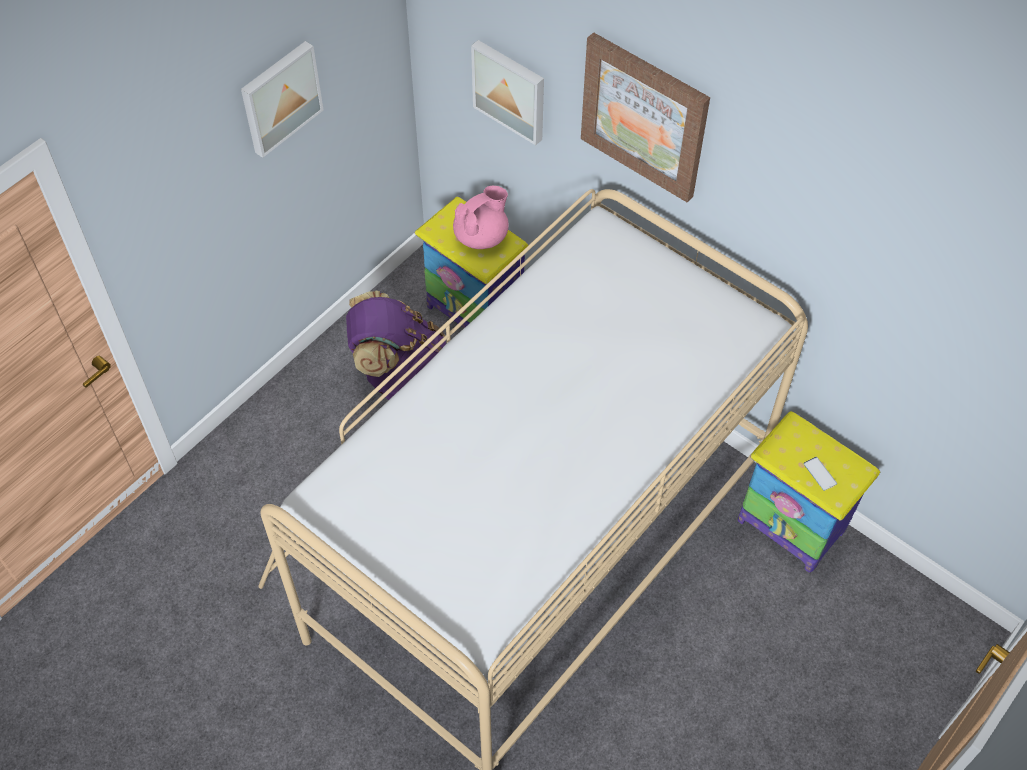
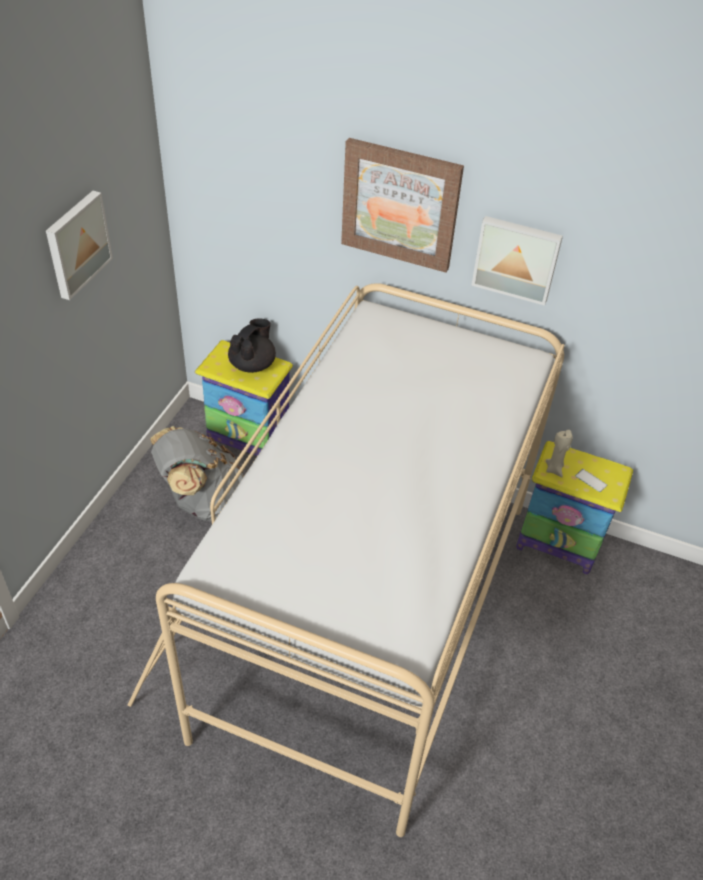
camera: 20 degrees left, 10 degrees down
purple backpack [346,291,446,400] -> grey backpack [150,426,244,521]
pink teapot [453,186,509,249] -> black teapot [228,318,276,373]
picture [471,40,544,145] -> picture moved to [471,216,563,306]
none -> beige candle [546,430,573,477]

